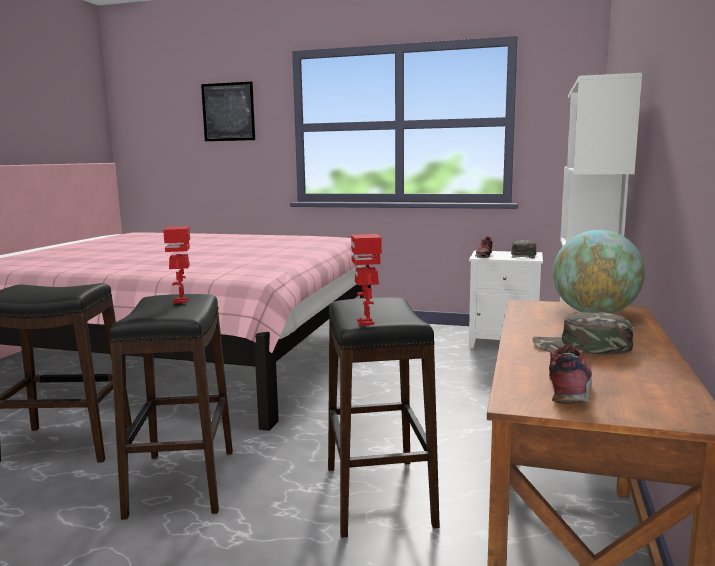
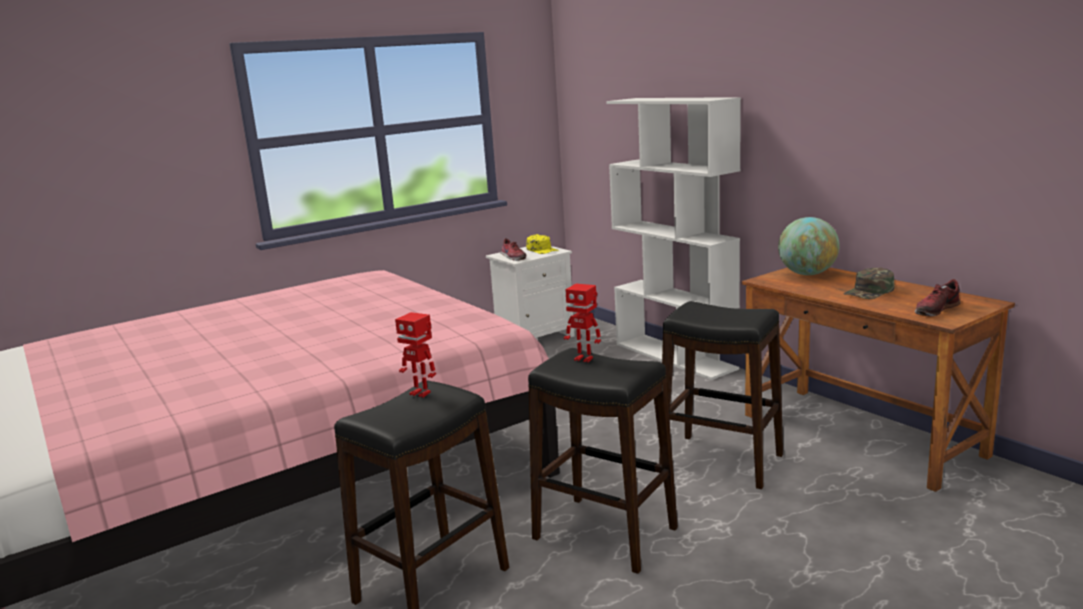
camera: 50 degrees left, 5 degrees up
picture [201,82,255,141] -> none
toy robot [351,234,382,326] -> toy robot moved to [395,312,436,398]
green cap [511,240,536,258] -> yellow cap [526,234,559,254]
shoe [549,344,592,404] -> shoe turned 90 degrees counterclockwise [915,279,960,317]

